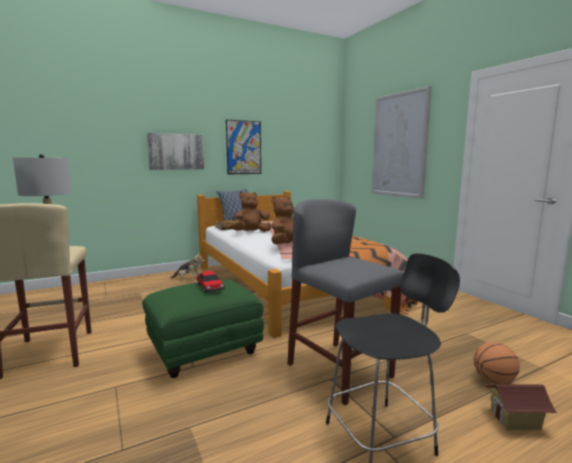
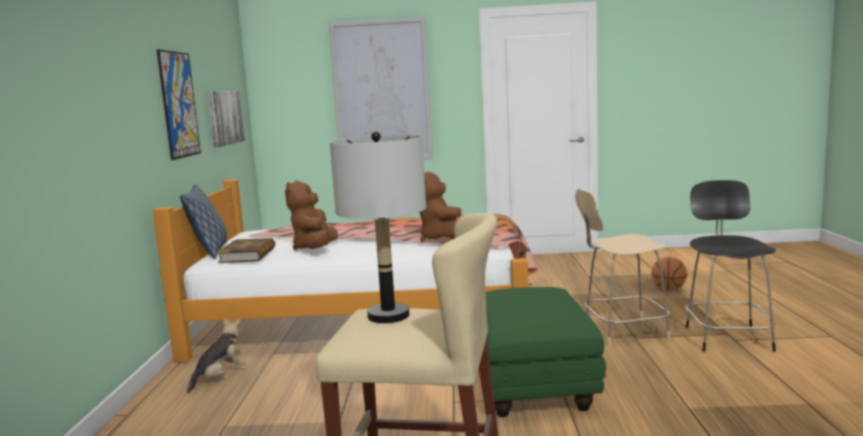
camera: 60 degrees left, 0 degrees up
picture [147,133,204,170] -> picture moved to [207,91,245,147]
toy car [197,271,224,293] -> none
grey stool [288,199,403,405] -> beige chair [575,189,670,346]
toy house [484,384,557,430] -> none

